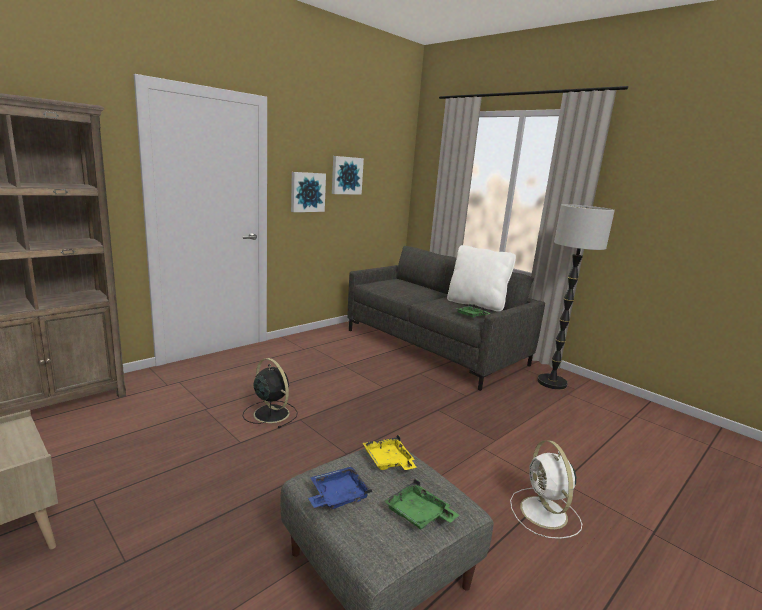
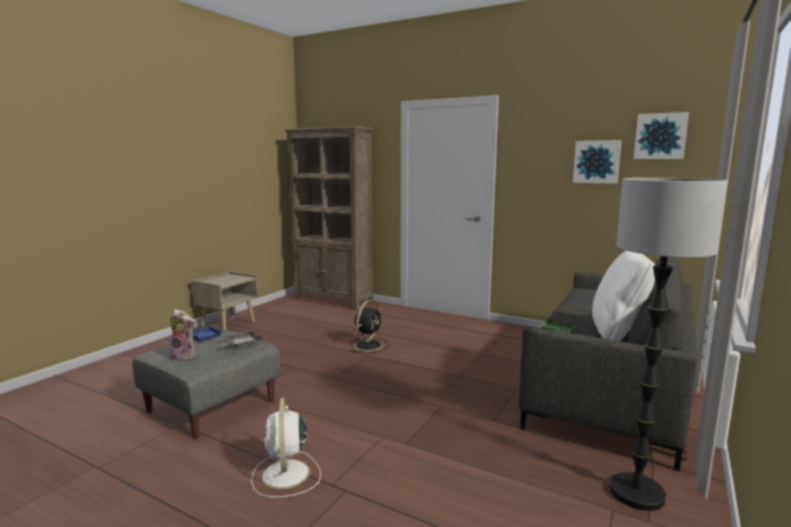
camera: 75 degrees right, 5 degrees down
picture [291,172,326,212] -> picture moved to [634,112,689,159]
yellow tray [363,435,417,470] -> grey tray [221,331,263,348]
green tray [384,478,459,530] -> plush toy [170,309,195,361]
white fan [510,440,582,539] -> white fan turned 75 degrees counterclockwise [251,397,321,498]

